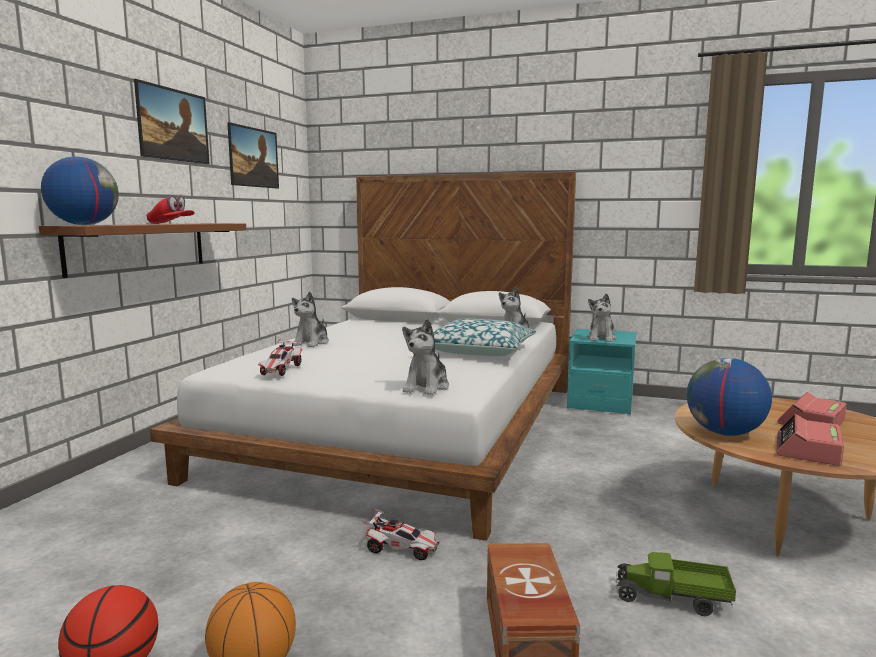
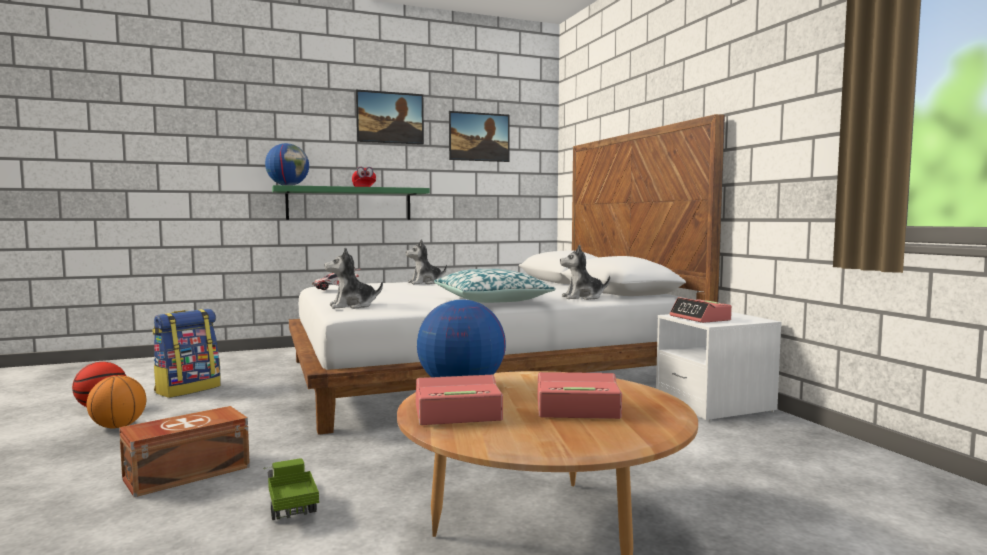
camera: 50 degrees right, 5 degrees down
brown shelf [39,223,246,278] -> green shelf [272,185,430,220]
toy car [362,508,440,560] -> none
turquoise nightstand [567,329,637,415] -> white nightstand [656,312,782,421]
plush toy [587,293,617,342] -> alarm clock [670,297,732,323]
none -> backpack [152,309,221,398]

